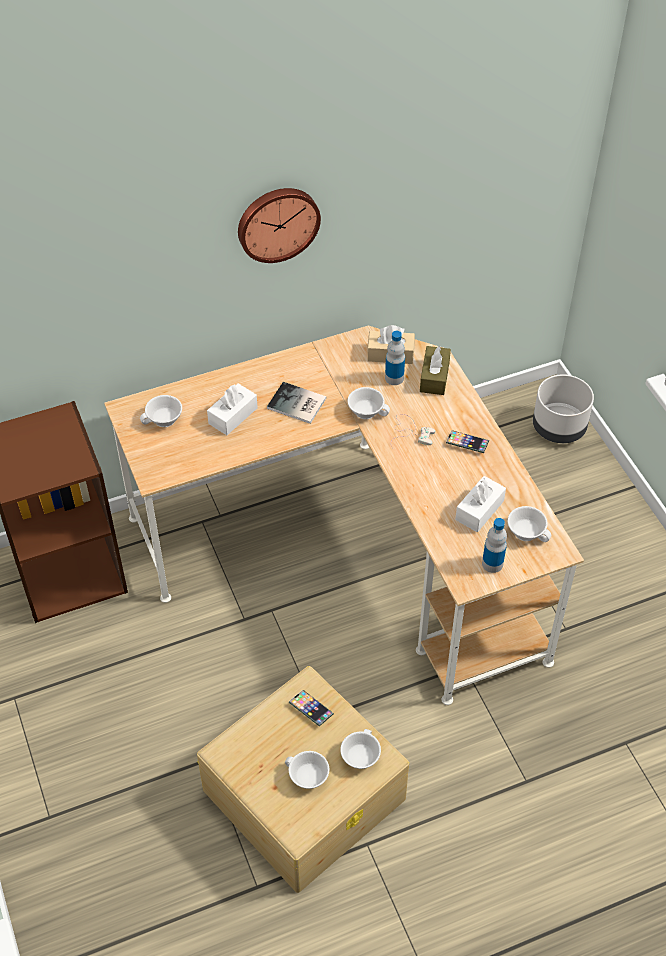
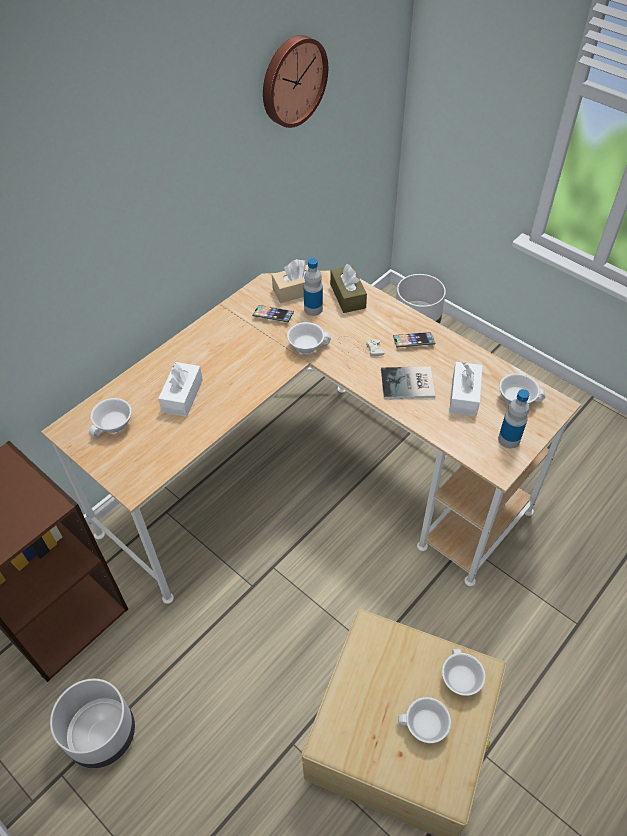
camera: 25 degrees left, 0 degrees up
wall clock [238,188,321,263] -> wall clock moved to [263,35,328,128]
book [267,382,326,424] -> book moved to [381,366,435,399]
phone [289,690,334,727] -> phone moved to [252,305,294,322]
none -> grey planter [50,679,135,768]

